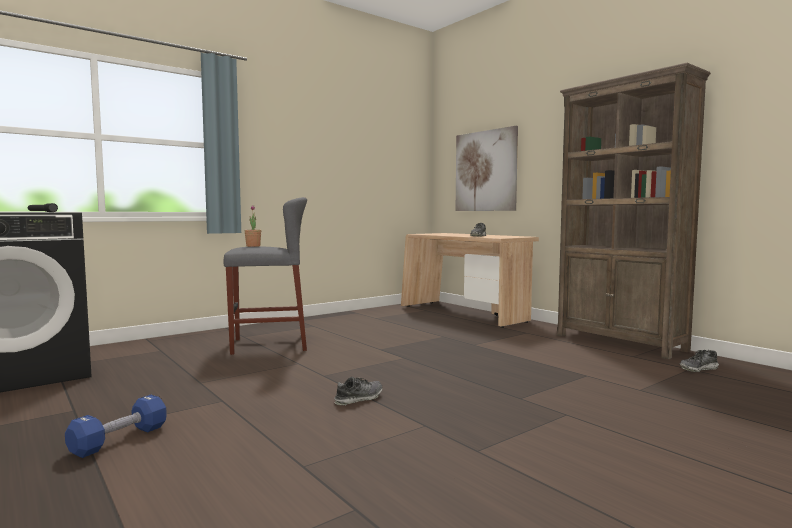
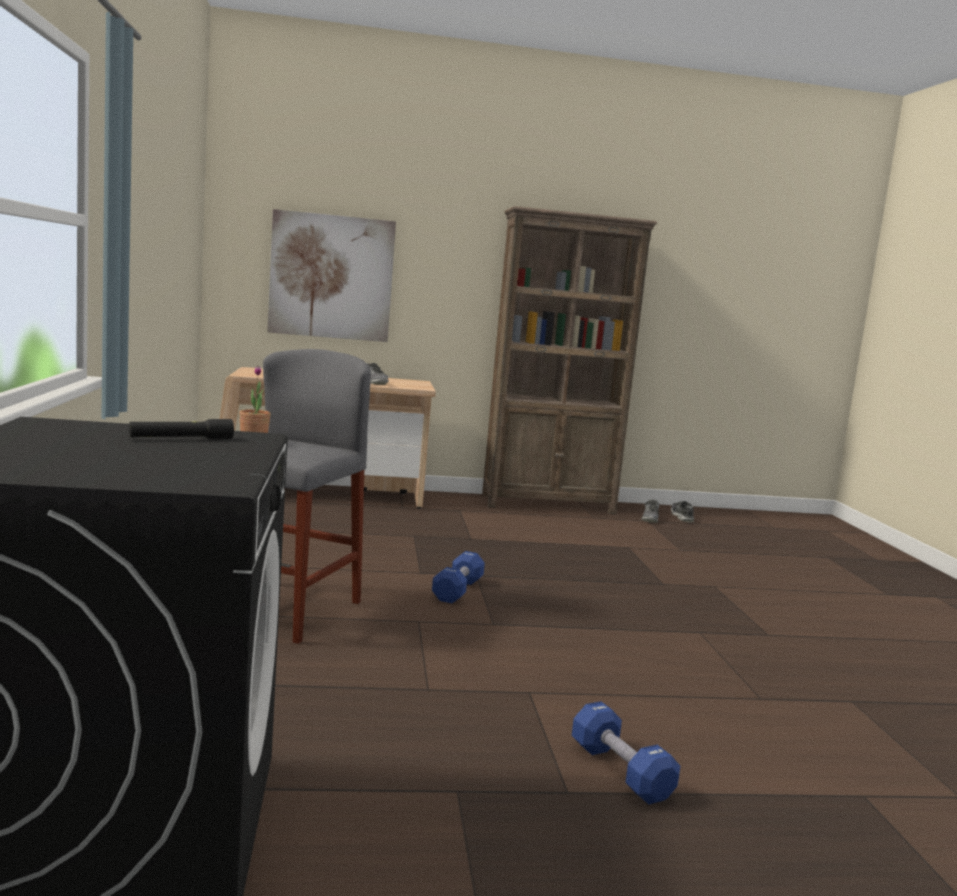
camera: 60 degrees left, 5 degrees up
shoe [334,377,382,406] -> shoe moved to [671,501,694,522]
none -> blue dumbbell [432,551,485,603]

